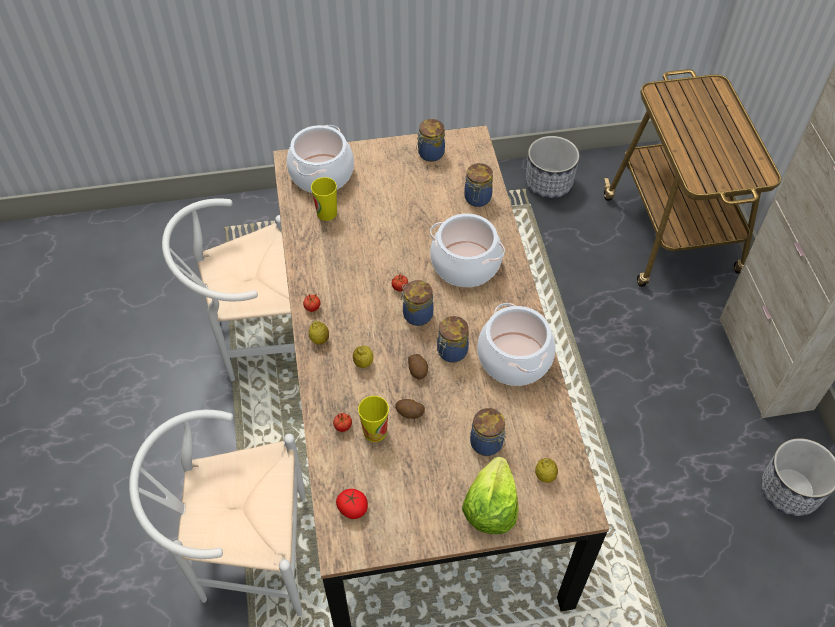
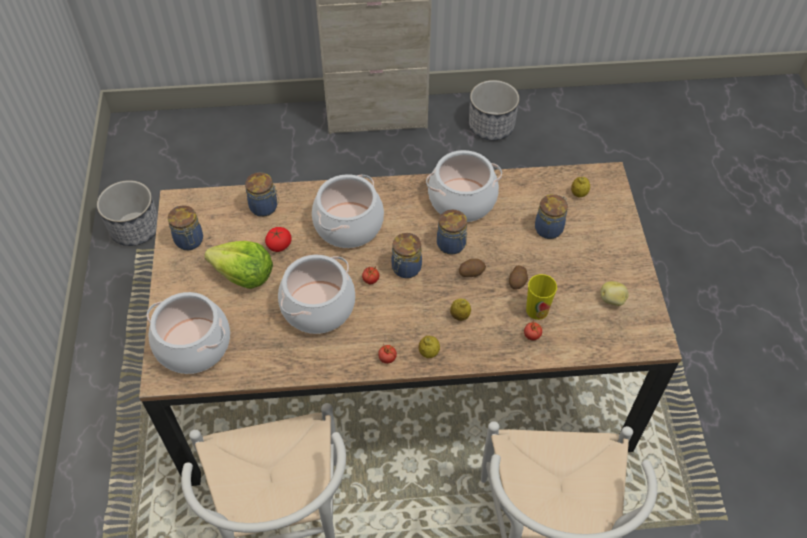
camera: 85 degrees left, 0 degrees up
cup [311,177,337,221] -> none
tomato [336,489,368,519] -> tomato moved to [265,227,292,252]
lettuce [462,457,519,534] -> lettuce moved to [204,241,273,289]
cart [604,69,781,287] -> none
none -> cooking pot [278,255,355,334]
none -> potato [600,281,629,306]

